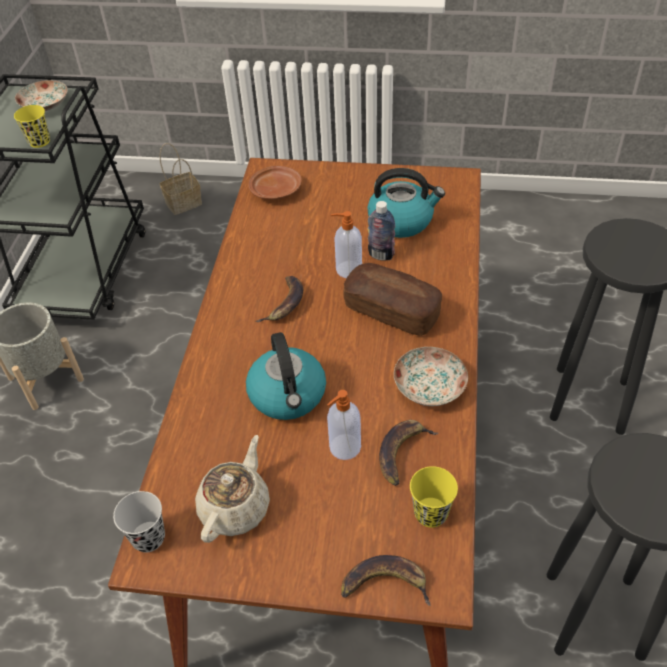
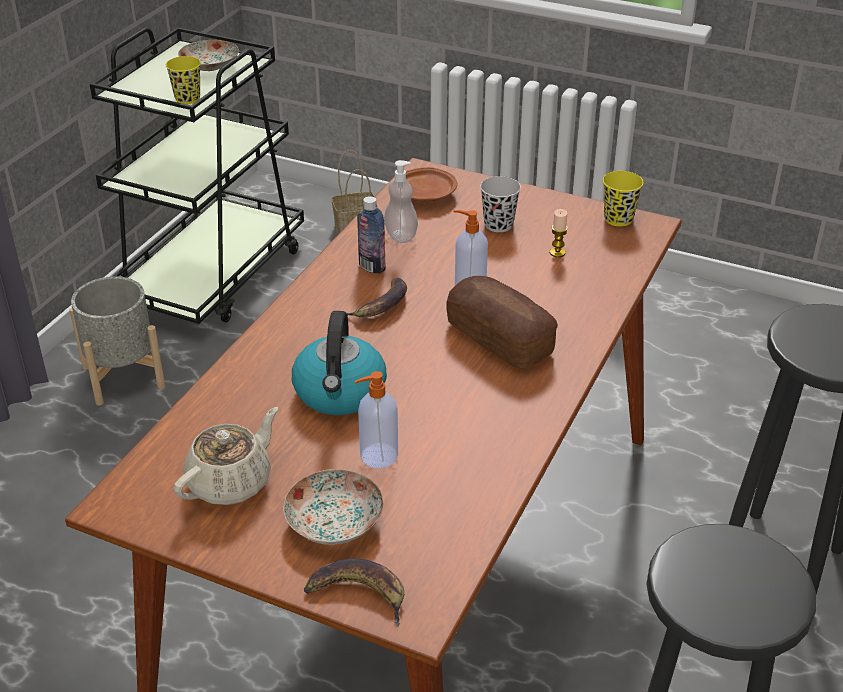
camera: 15 degrees right, 10 degrees down
black cup [113,491,165,552] -> black cup moved to [480,176,521,232]
kettle [368,168,445,238] -> candle [550,209,568,257]
bottle [368,201,395,261] -> bottle moved to [357,196,386,274]
banana [379,420,438,486] -> none
plate [394,347,468,406] -> plate moved to [284,469,383,545]
yellow cup [410,466,458,528] -> yellow cup moved to [603,171,643,227]
none -> soap dispenser [384,160,418,243]

